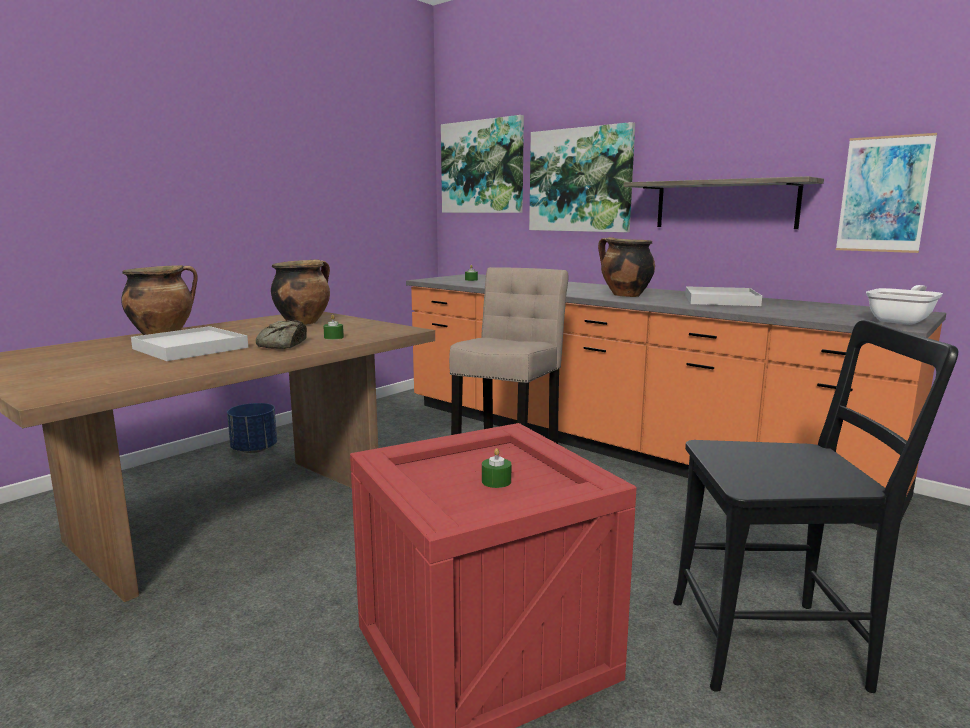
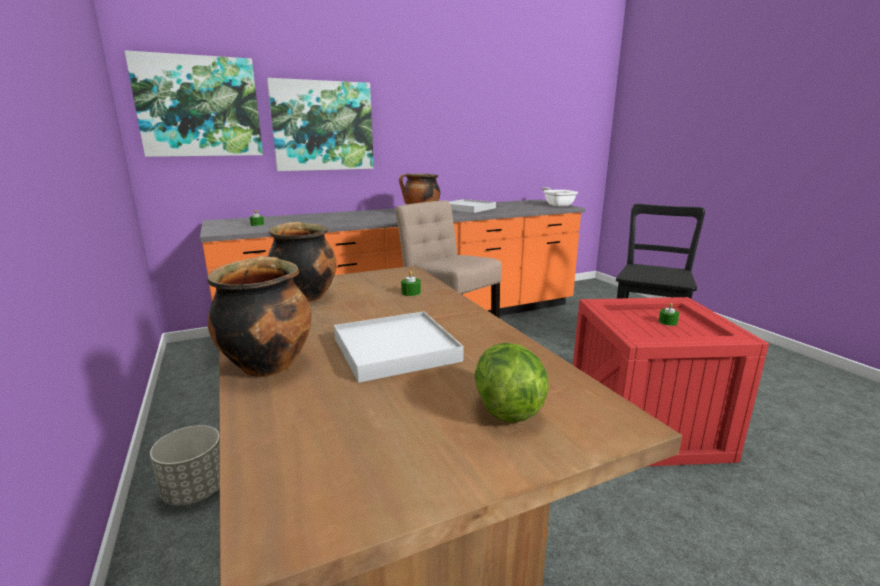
camera: 65 degrees left, 5 degrees up
blue planter [227,403,277,453] -> grey planter [150,425,220,506]
bread [256,320,307,349] -> none
shelf [624,176,824,229] -> none
picture [836,133,937,253] -> none
none -> lettuce [474,343,549,423]

